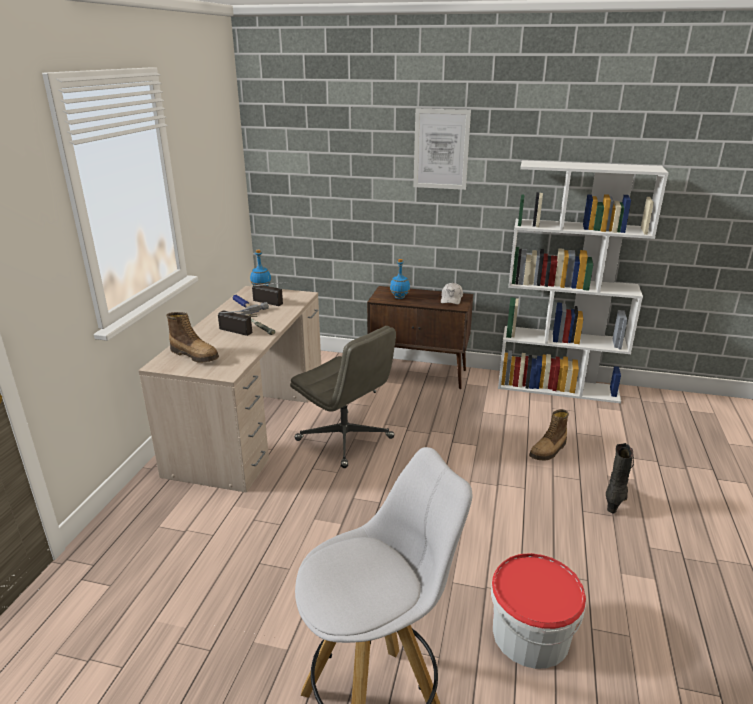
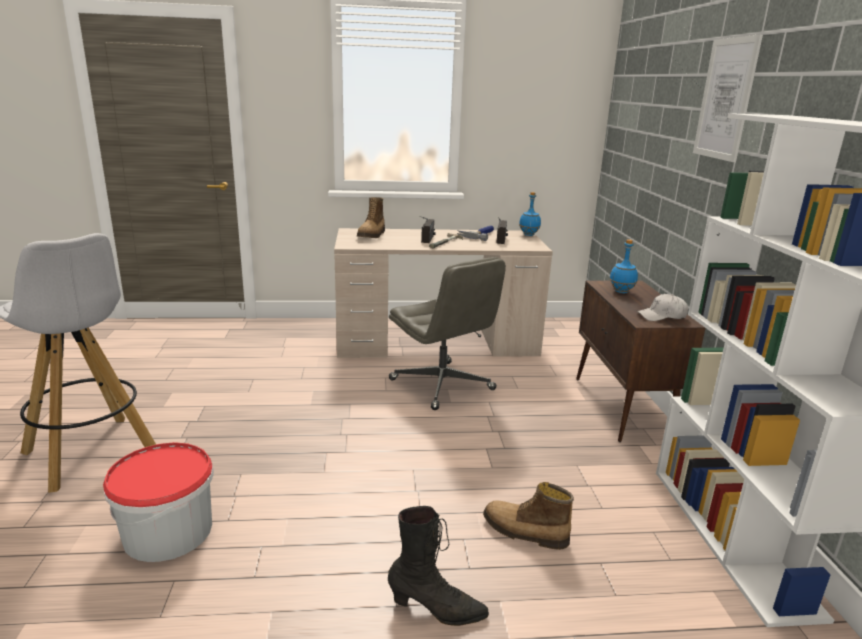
camera: 70 degrees right, 5 degrees down
grey office chair [290,326,396,468] -> grey office chair turned 60 degrees counterclockwise [389,257,506,410]

